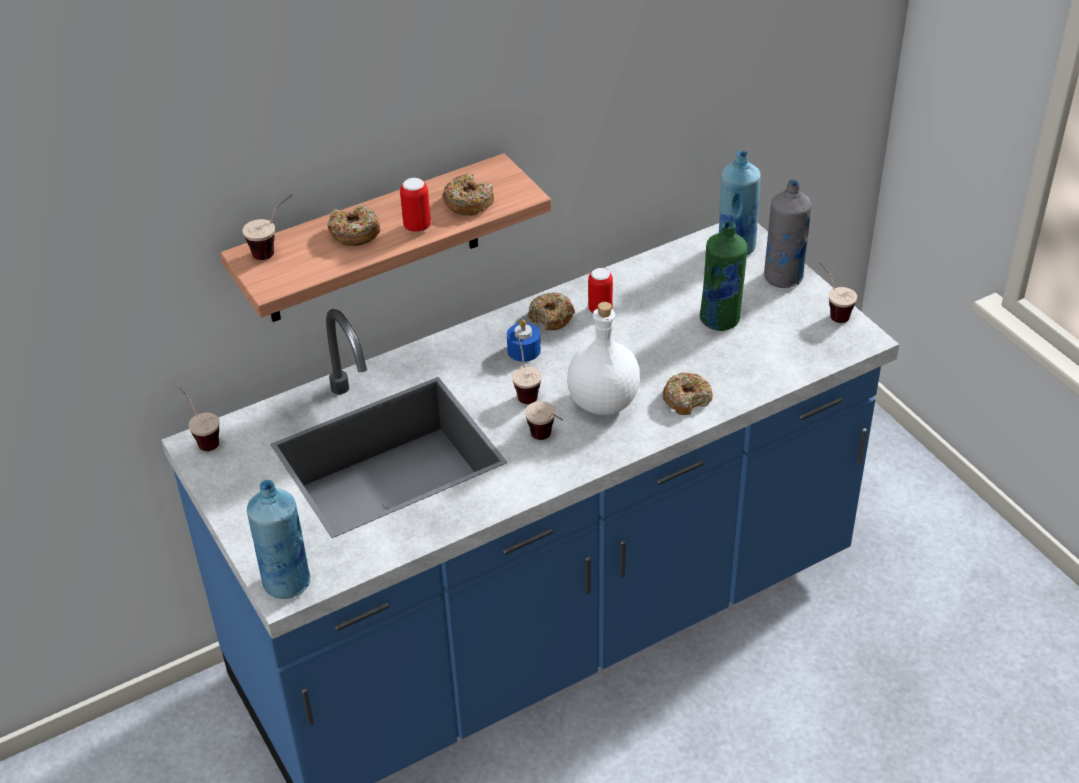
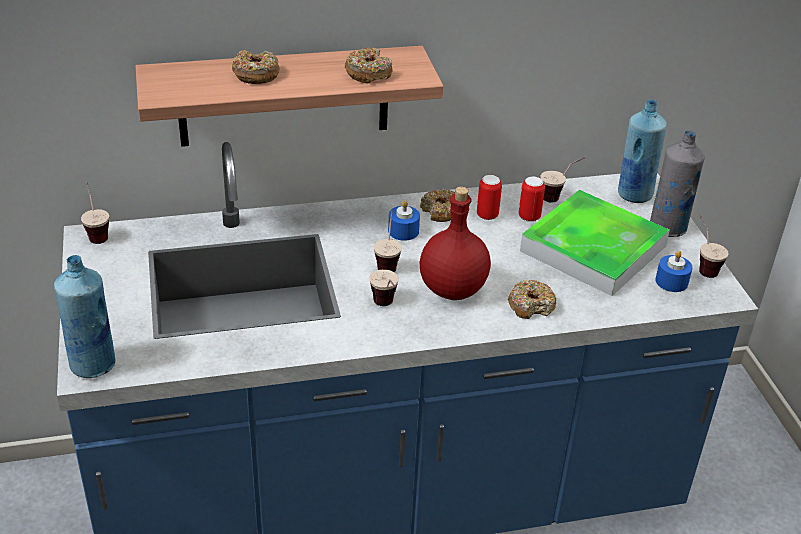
camera: 15 degrees right, 5 degrees down
cup [243,194,293,260] -> cup moved to [541,157,586,203]
can [400,178,431,233] -> can moved to [519,177,545,222]
white bottle [567,302,640,415] -> red bottle [420,187,491,300]
green bottle [700,221,748,331] -> tray [520,190,670,296]
none -> blue candle [655,251,692,292]

